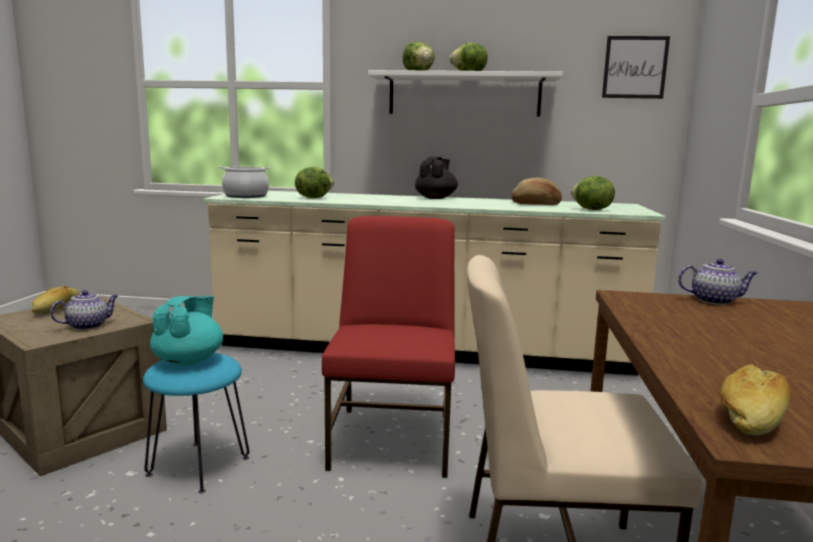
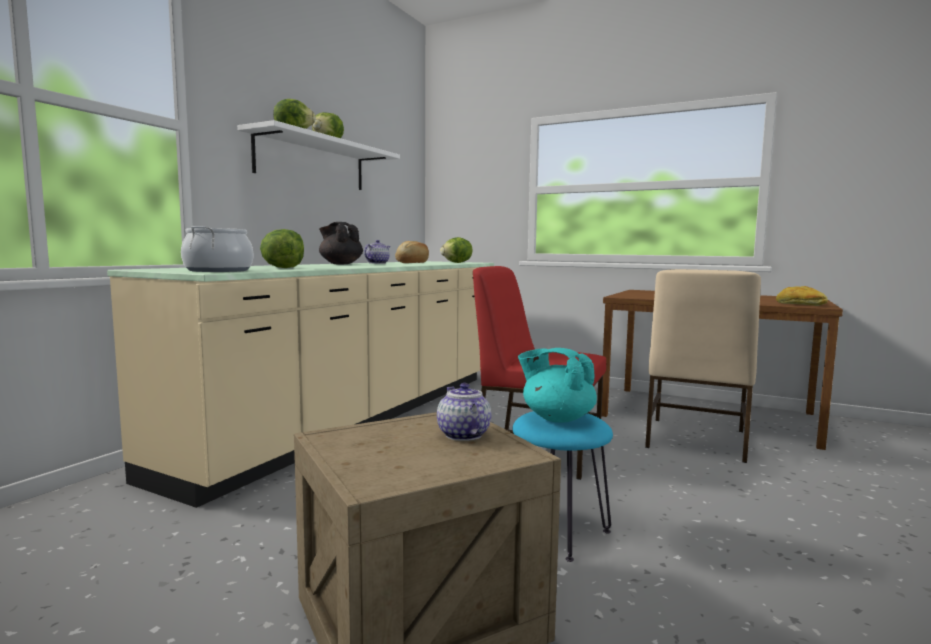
camera: 70 degrees left, 5 degrees down
bread [32,286,80,314] -> none
picture [602,36,670,99] -> none
teapot [678,259,758,305] -> teapot moved to [364,240,390,264]

